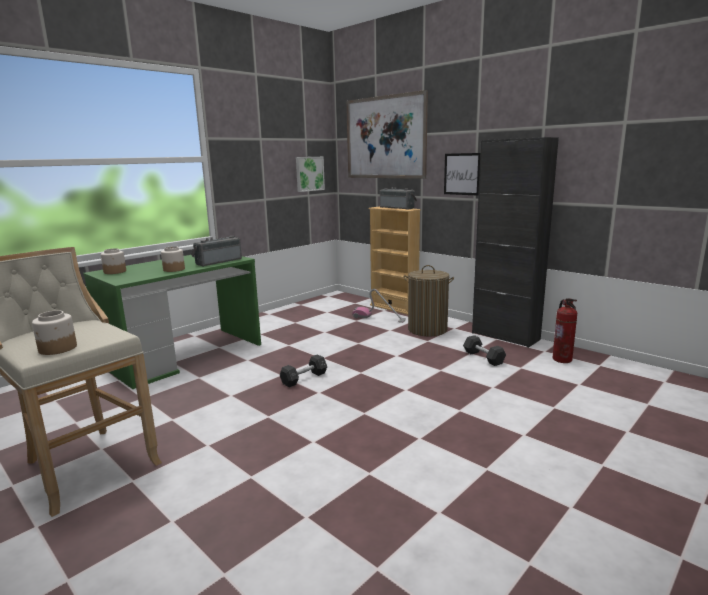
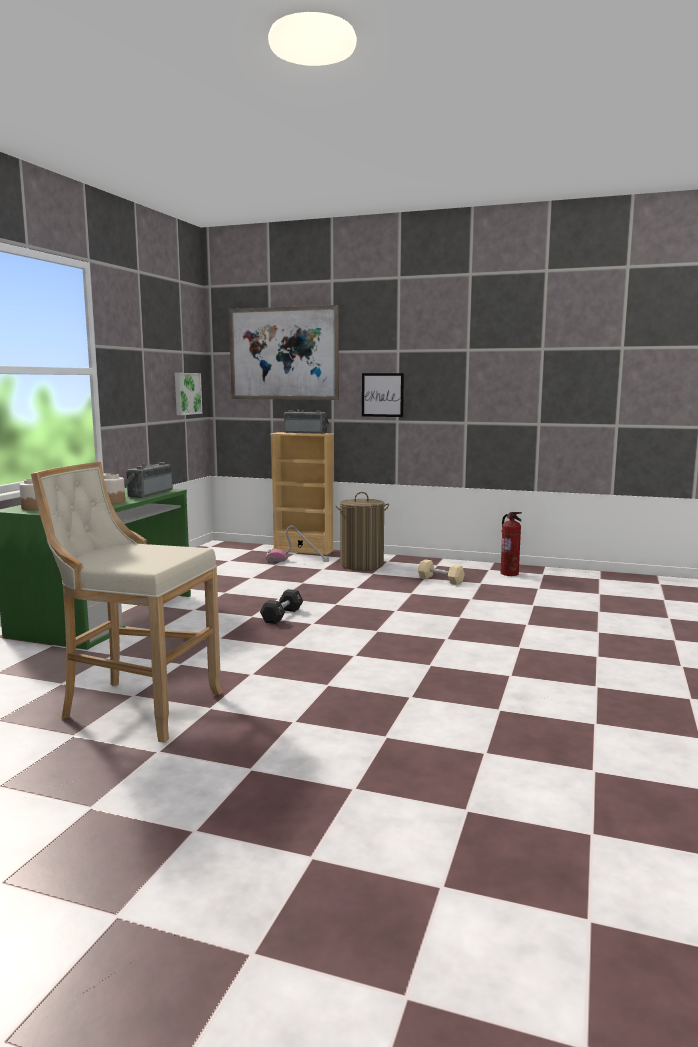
camera: 25 degrees left, 5 degrees down
jar [32,310,77,355] -> none
black dumbbell [463,335,506,366] -> beige dumbbell [418,560,465,585]
black cabinet [472,137,559,348] -> none

